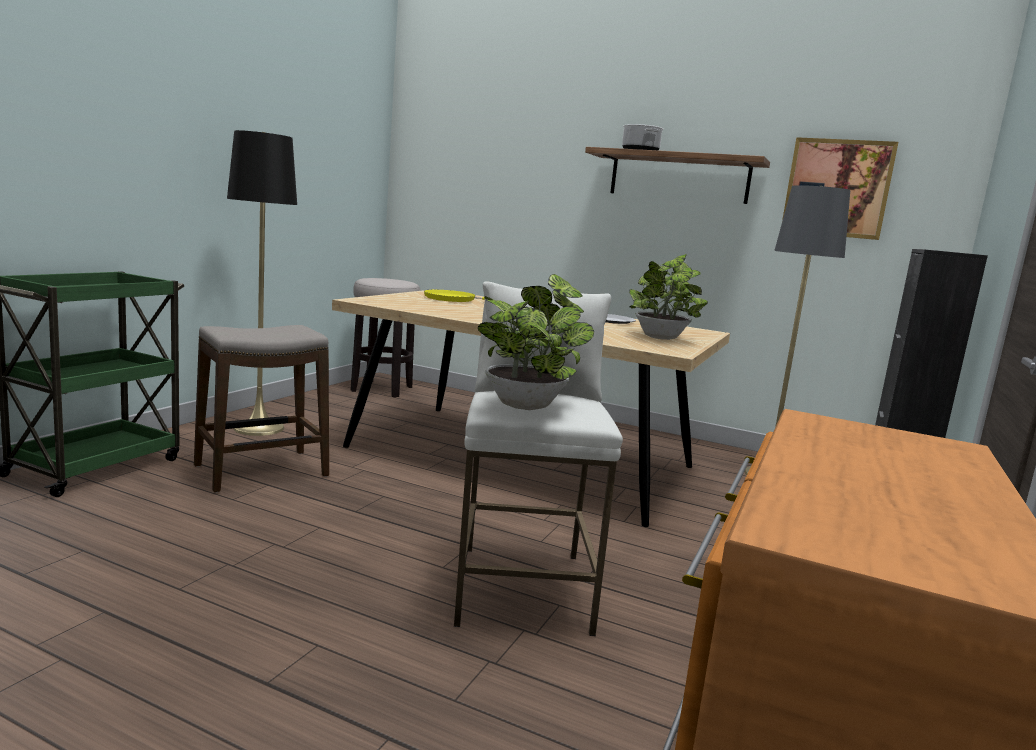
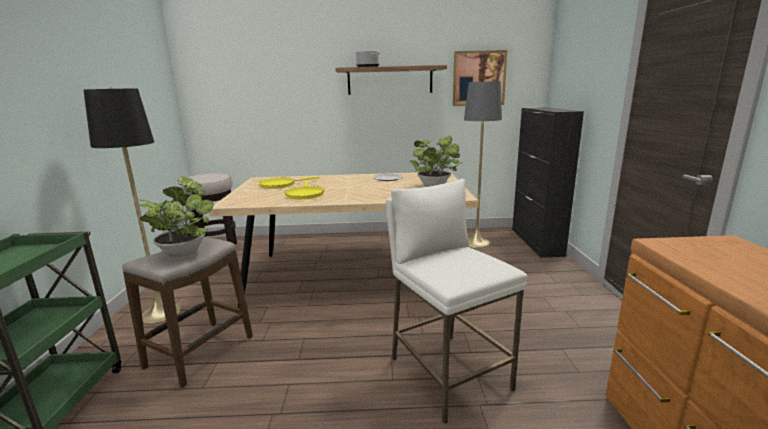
camera: 25 degrees left, 5 degrees up
potted plant [478,274,594,410] -> potted plant moved to [140,176,214,257]
none -> yellow frying pan [284,181,324,199]

